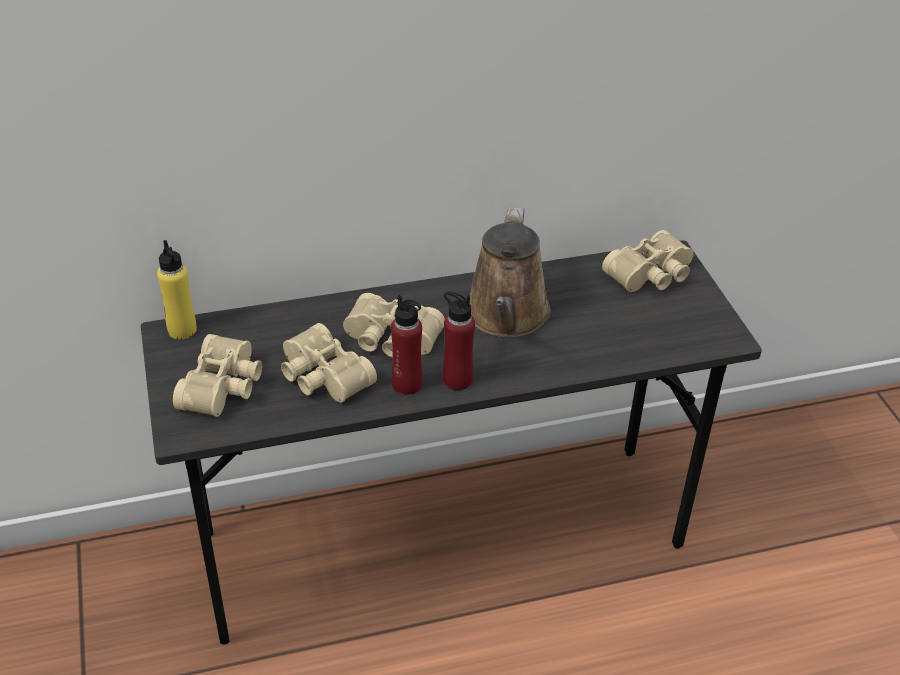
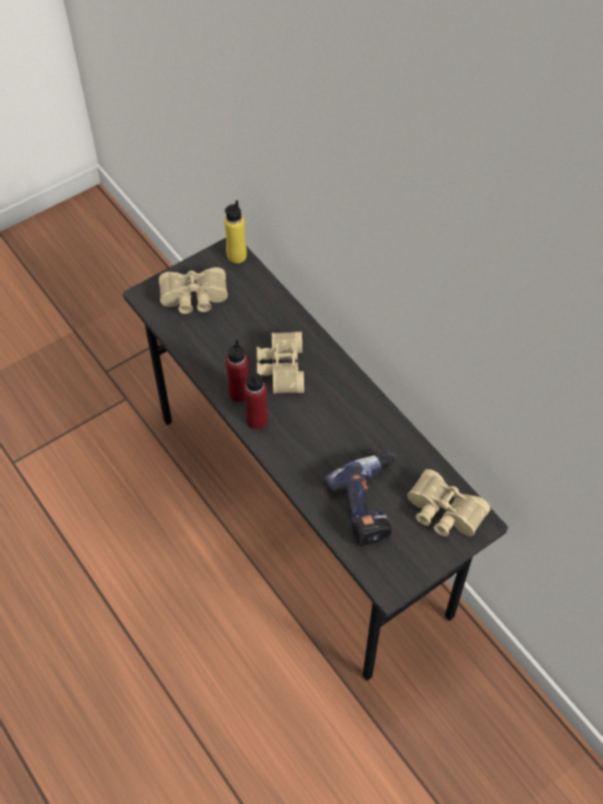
camera: 70 degrees right, 15 degrees up
beige binoculars [281,323,377,403] -> none
brown watering can [470,207,551,338] -> none
none -> power drill [324,452,396,547]

